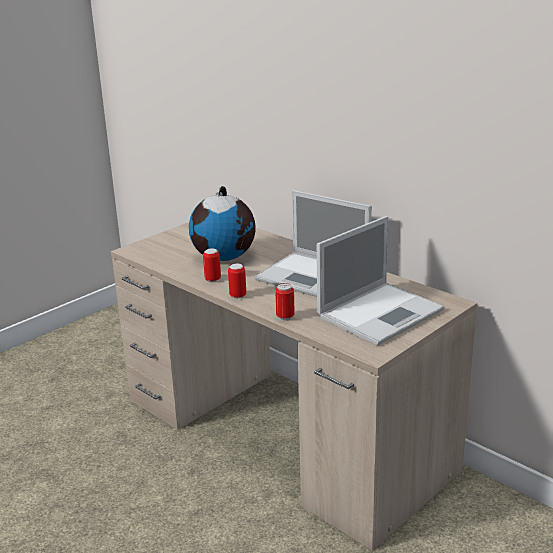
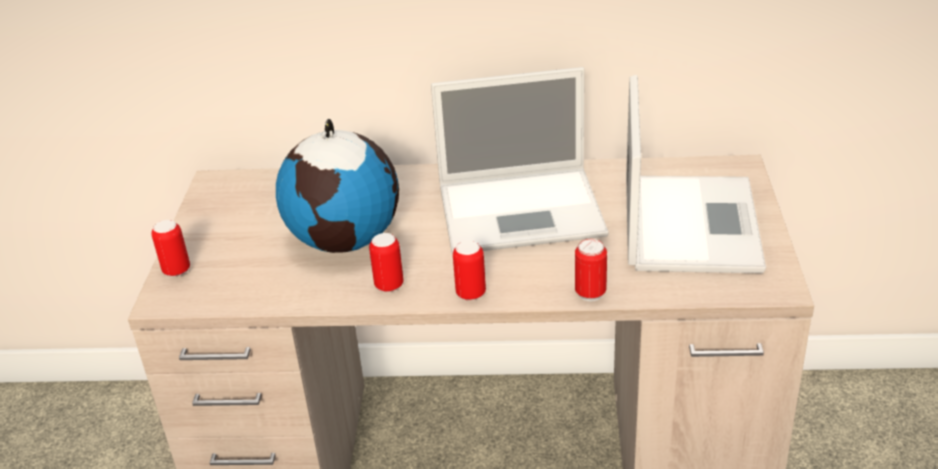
camera: 40 degrees left, 10 degrees up
none -> can [152,220,190,277]

